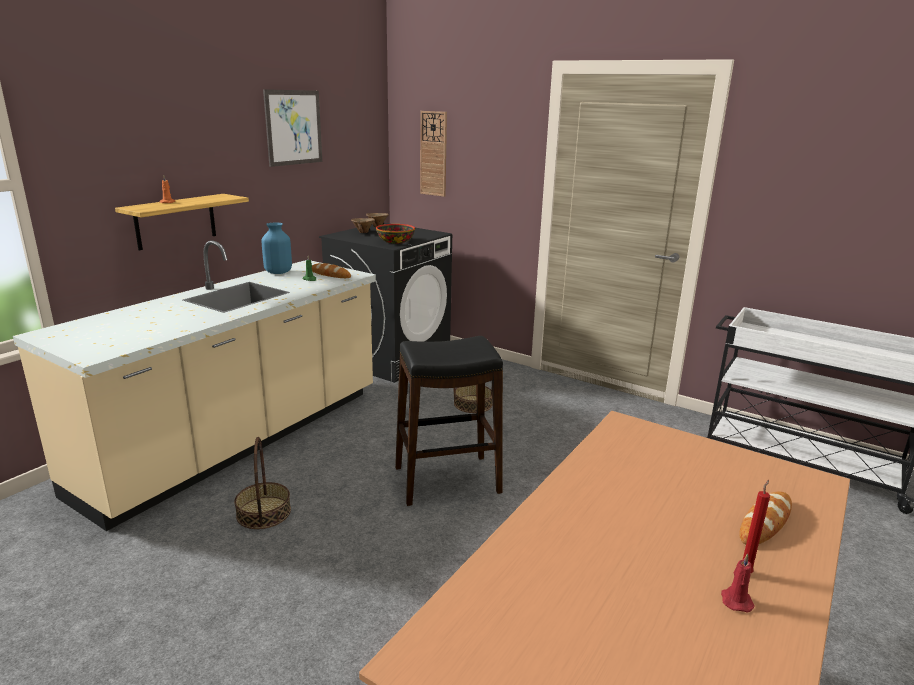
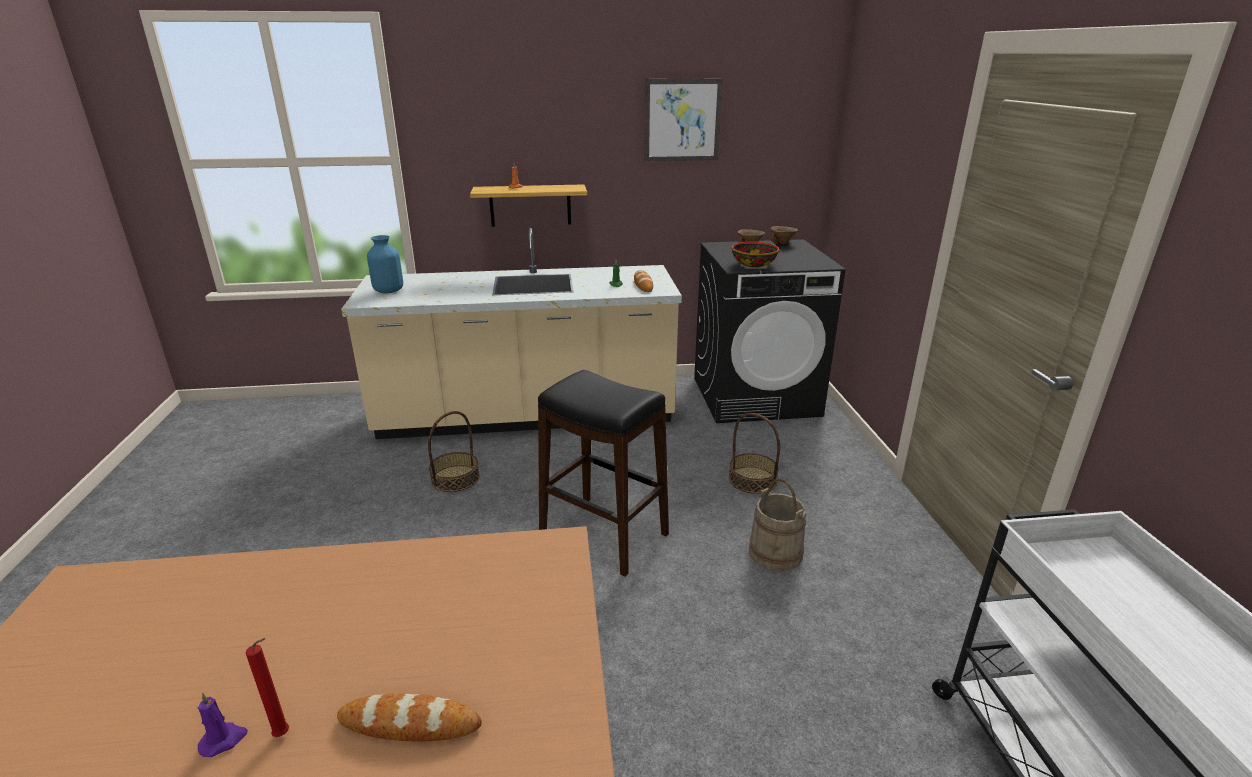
camera: 50 degrees right, 5 degrees up
blue vase [261,223,292,274] -> blue vase moved to [367,235,403,293]
wall clock [420,111,447,197] -> none
red candle [721,554,755,613] -> purple candle [198,692,248,757]
none -> beige bucket [749,478,806,571]

